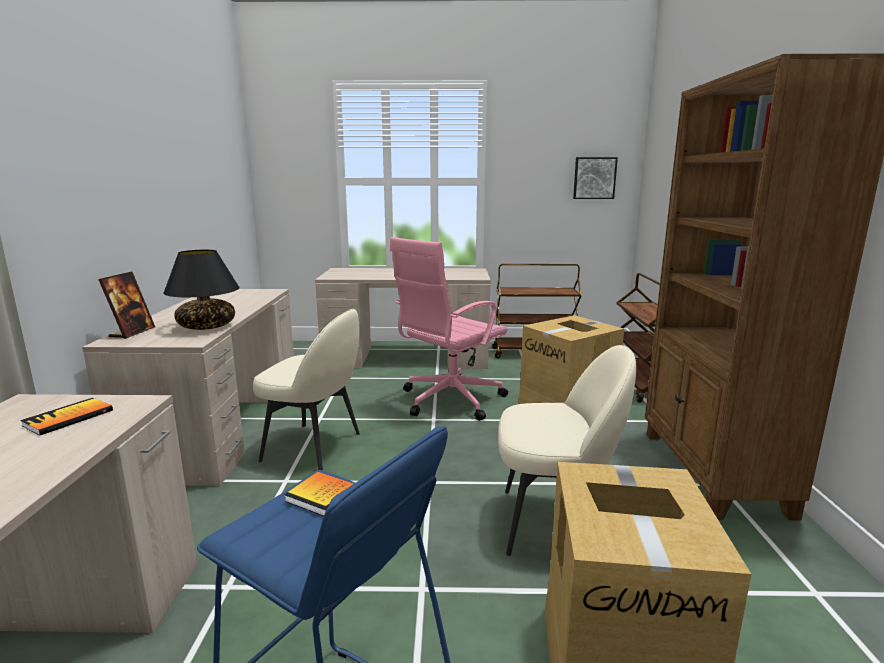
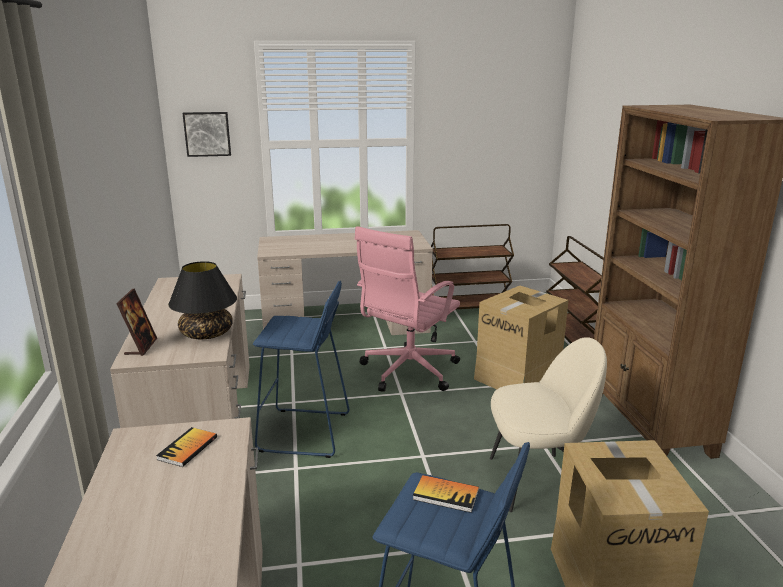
camera: 10 degrees left, 5 degrees up
beige chair [253,309,360,471] -> blue stool [253,281,349,458]
picture [573,157,618,199] -> picture moved to [182,112,231,157]

